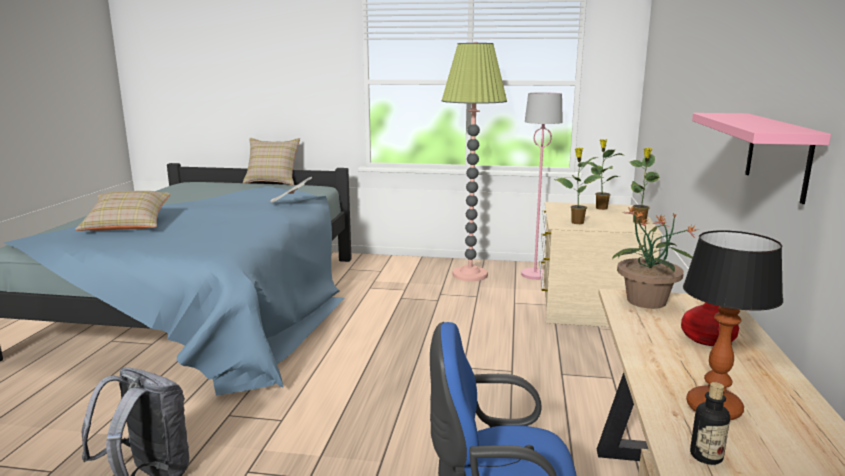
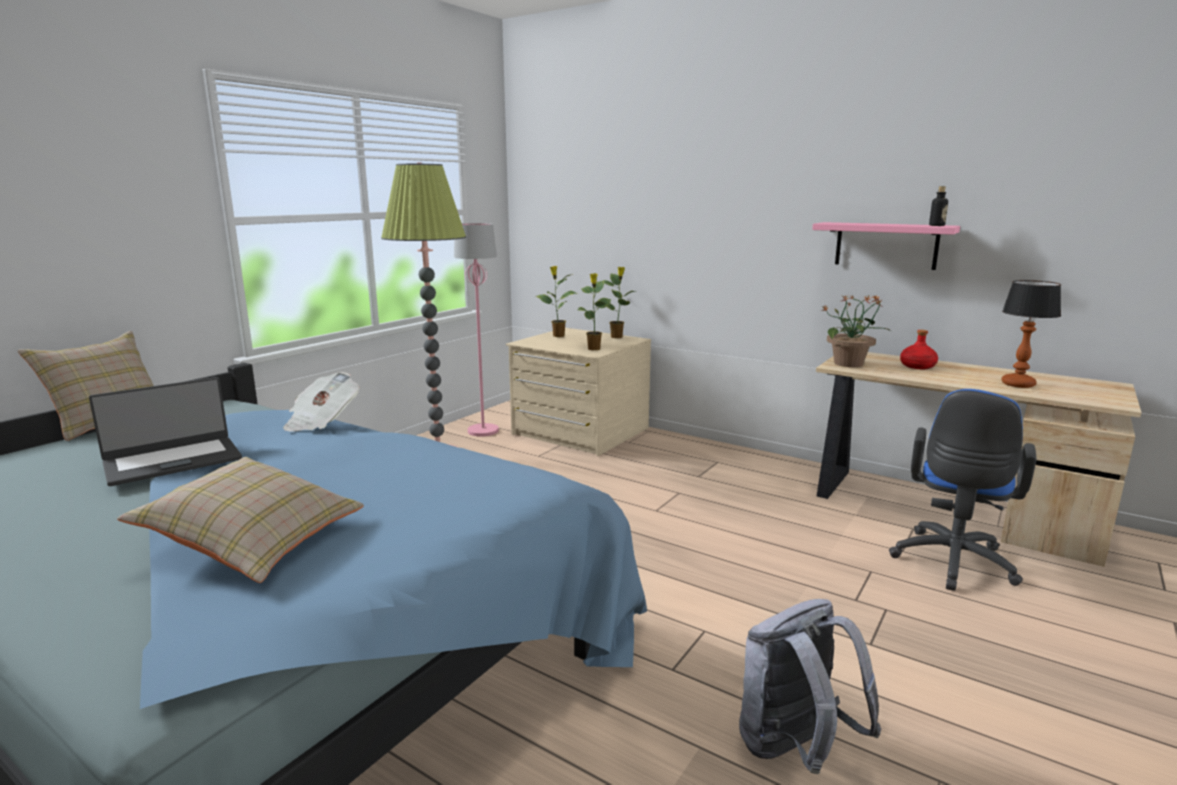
camera: 65 degrees left, 0 degrees up
bottle [690,382,730,465] -> bottle moved to [929,186,948,226]
none -> laptop [89,377,242,486]

